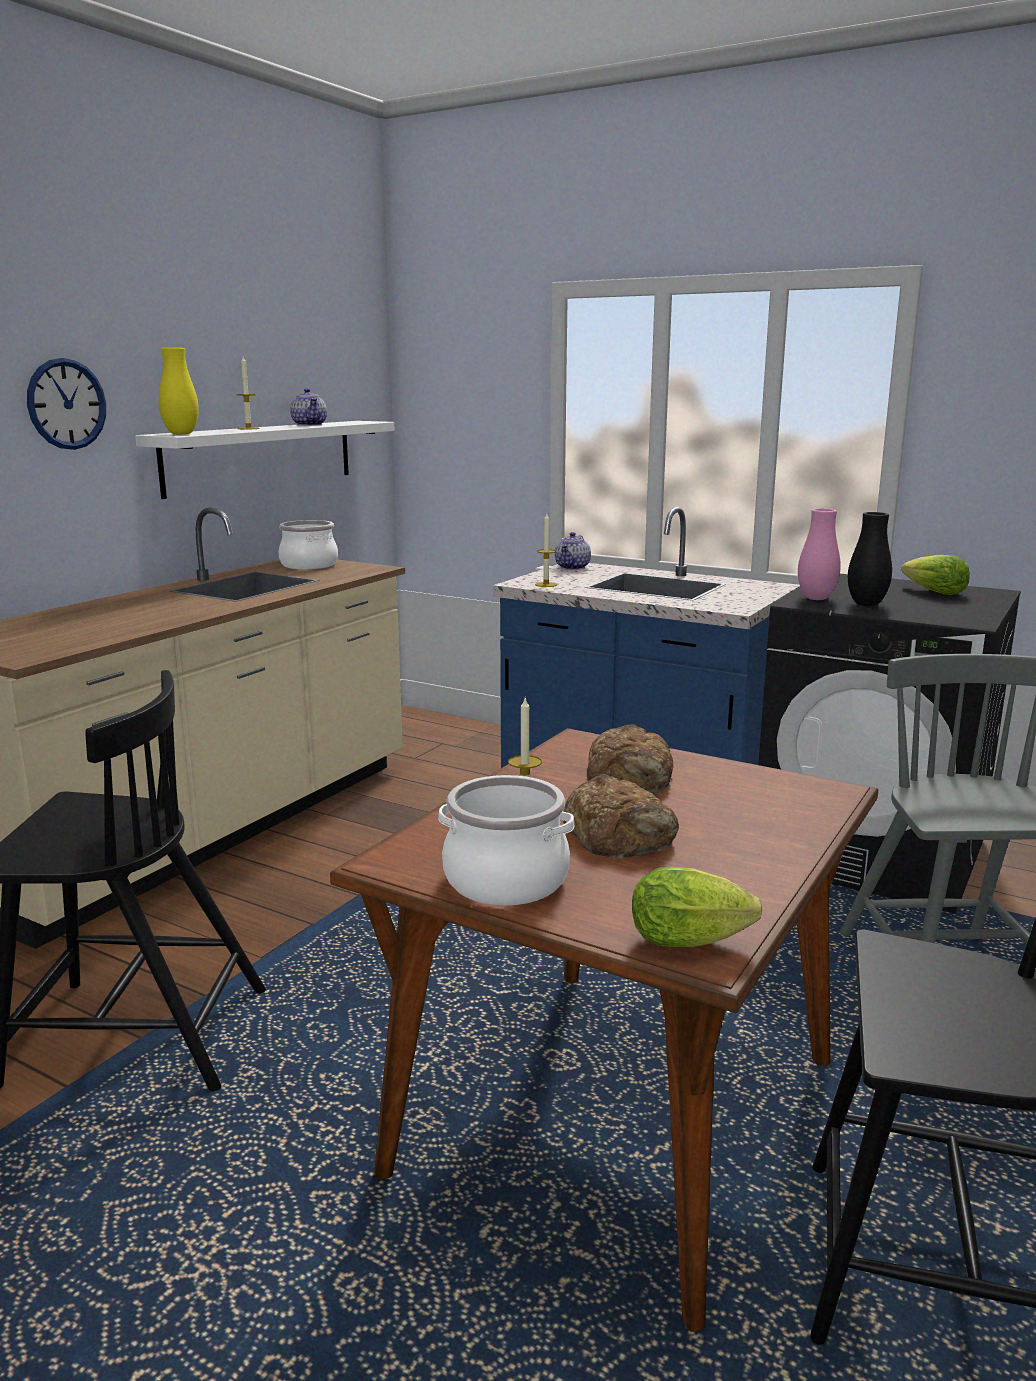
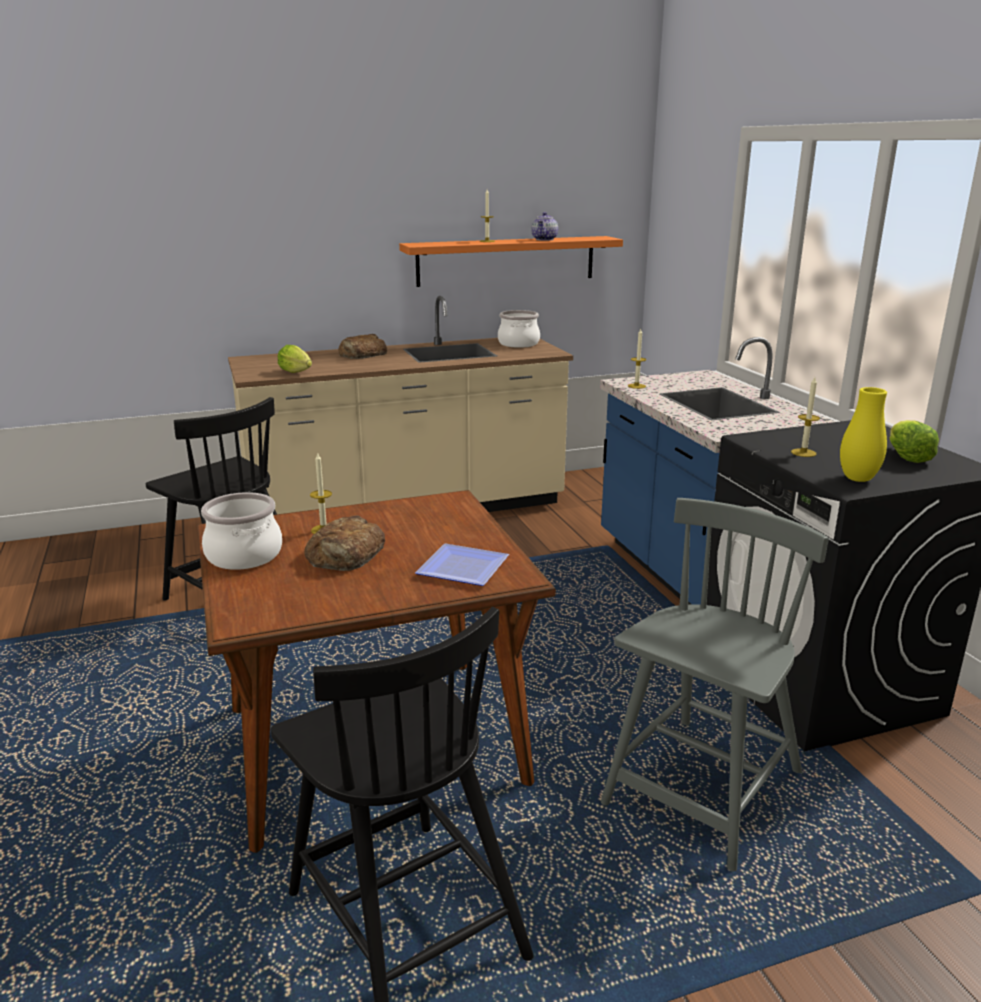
camera: 40 degrees right, 5 degrees up
wall clock [27,358,106,450] -> none
white shelf [135,421,394,499] -> orange shelf [399,236,623,287]
yellow vase [158,348,199,434] -> yellow vase moved to [840,387,887,482]
teapot [555,532,591,570] -> none
bread [587,724,674,793] -> bread moved to [338,334,387,359]
lettuce [632,866,762,947] -> lettuce moved to [278,345,312,373]
pink vase [798,508,841,600] -> none
black vase [848,512,892,606] -> candle [791,377,820,457]
none -> plate [415,544,509,586]

